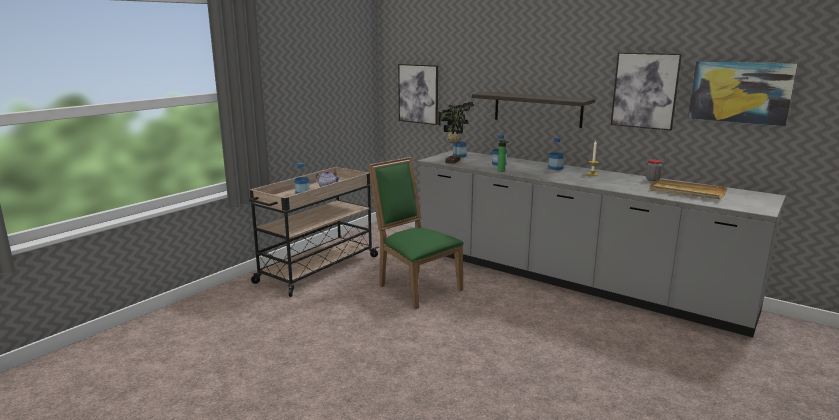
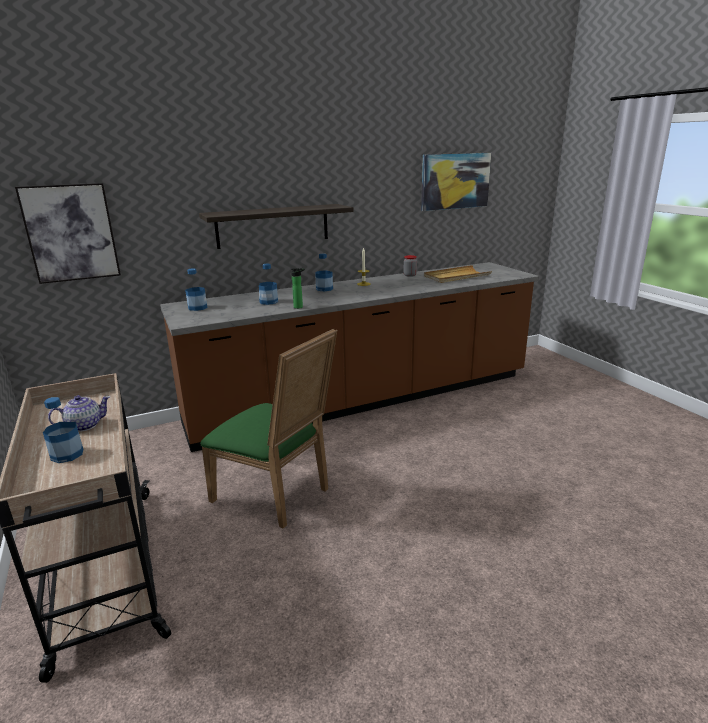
camera: 60 degrees left, 5 degrees up
green chair [369,157,464,310] -> green chair turned 135 degrees counterclockwise [200,329,337,528]
grey counter [417,150,786,337] -> brown counter [160,262,539,452]
potted plant [438,102,474,164] -> none
picture [611,52,682,130] -> none

